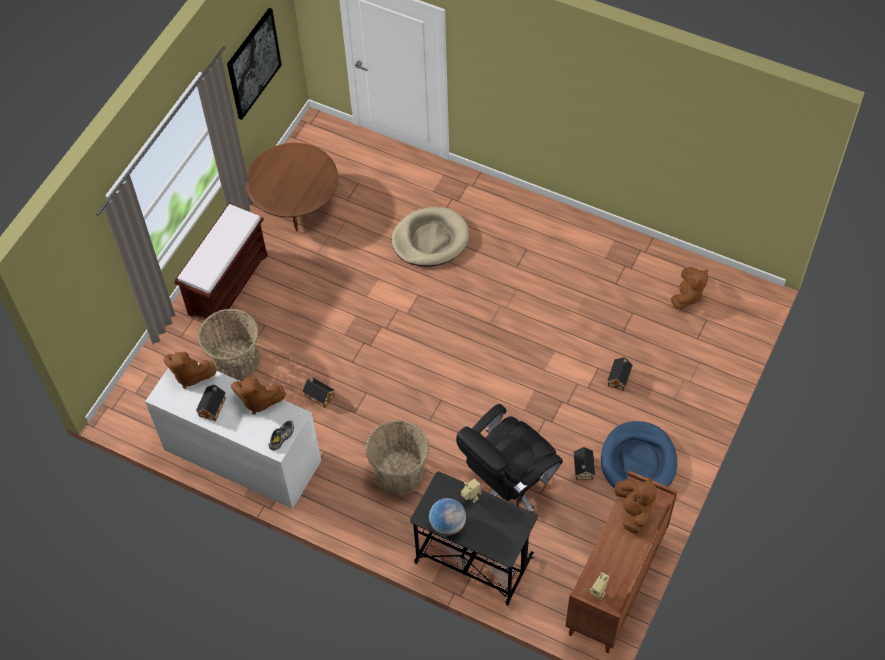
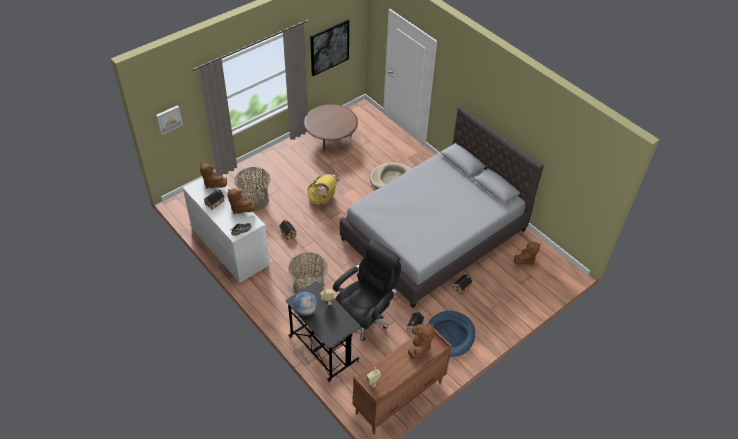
camera: 20 degrees right, 10 degrees down
brown bench [174,203,268,327] -> none
black office chair [456,404,563,512] -> black office chair turned 150 degrees clockwise [333,240,401,341]
none -> picture [156,105,183,135]
none -> yellow backpack [307,174,340,205]
none -> grey bed [340,105,544,308]

